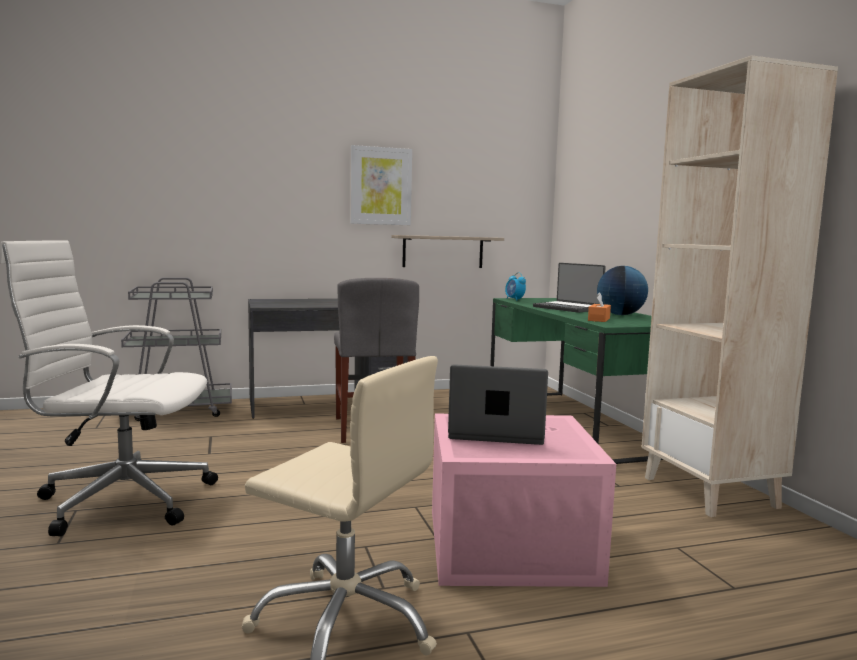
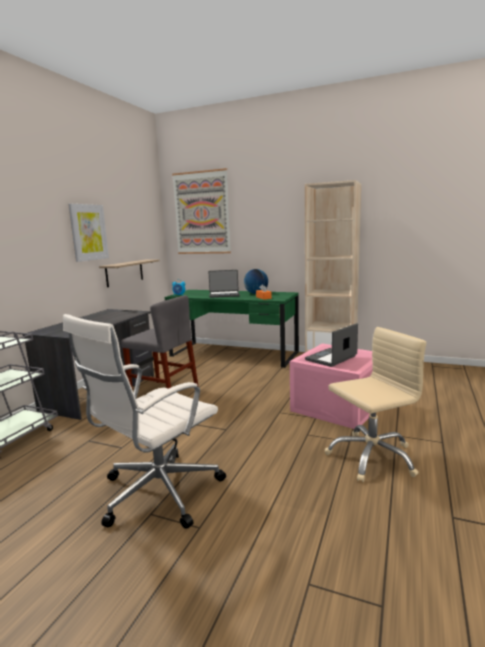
camera: 50 degrees left, 5 degrees up
none -> picture [172,168,231,254]

